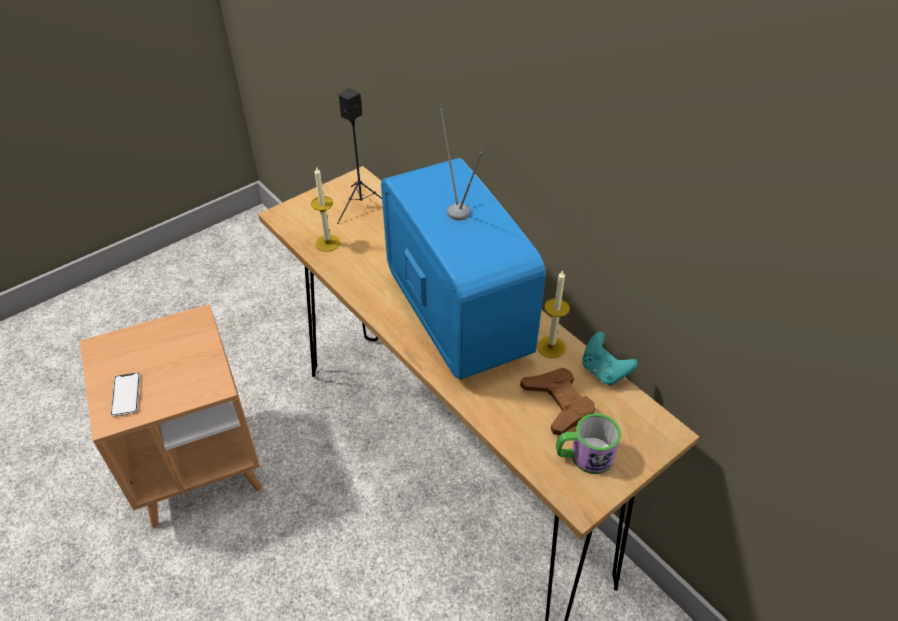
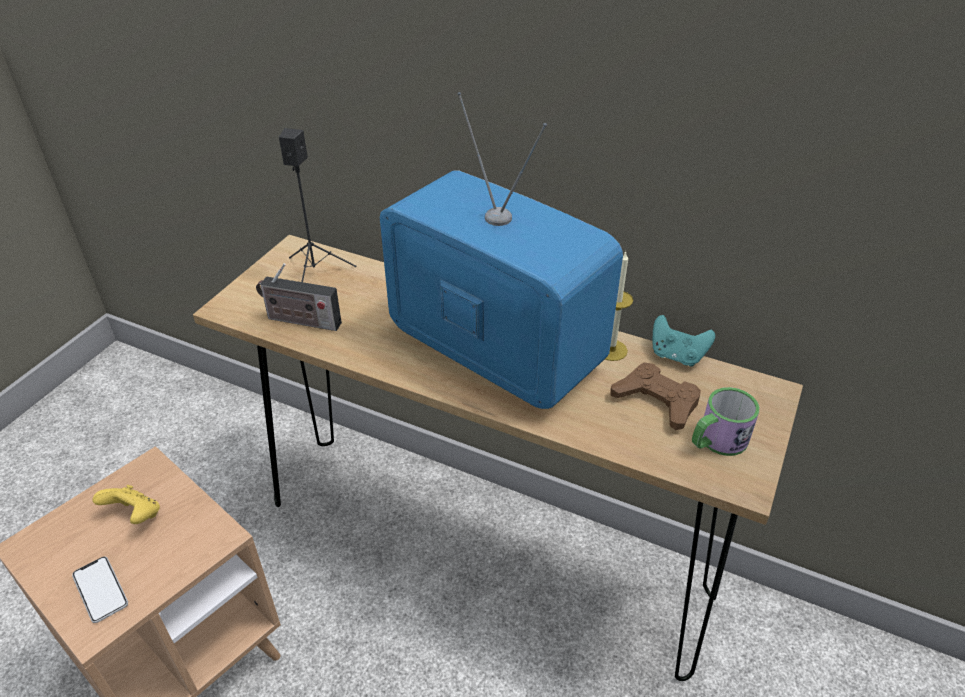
camera: 25 degrees left, 5 degrees down
candle [311,166,341,252] -> radio [256,263,342,331]
none -> yellow game controller [92,485,160,524]

